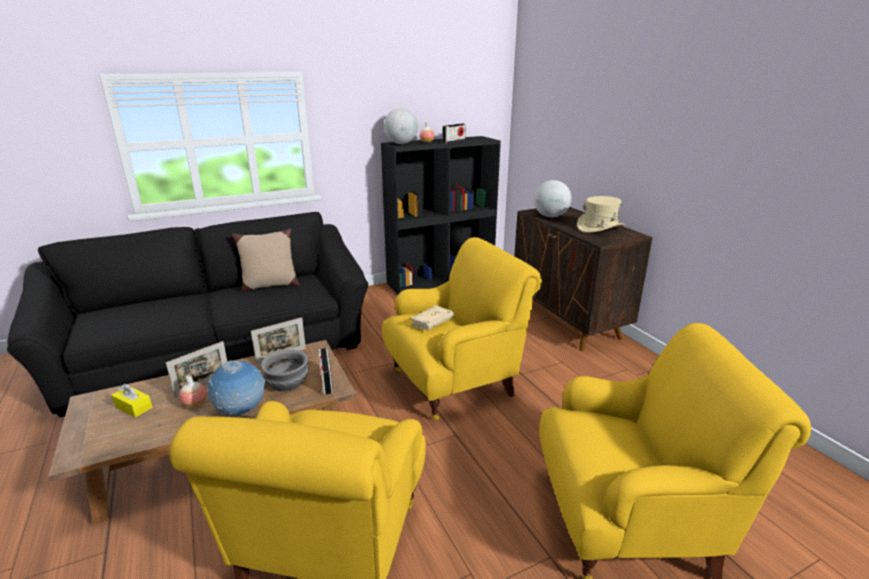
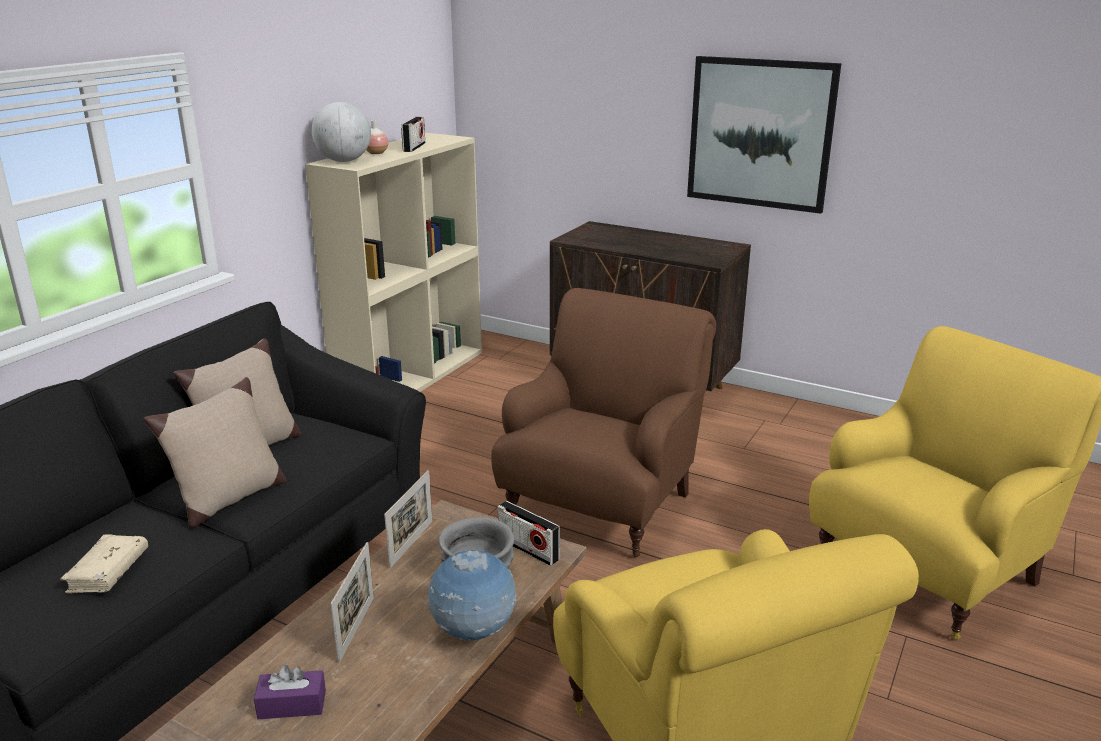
camera: 35 degrees left, 0 degrees up
yellow tissue box [111,384,152,417] -> purple tissue box [254,665,326,719]
vase [179,375,207,407] -> none
black bookcase [381,136,501,294] -> beige bookcase [305,133,482,392]
yellow armchair [382,237,542,420] -> brown armchair [491,288,716,557]
beige book [410,305,454,331] -> beige book moved to [60,535,148,594]
globe [534,180,571,217] -> none
beige hat [577,196,625,233] -> none
none -> beige pillow [144,377,287,528]
none -> picture [687,56,841,214]

